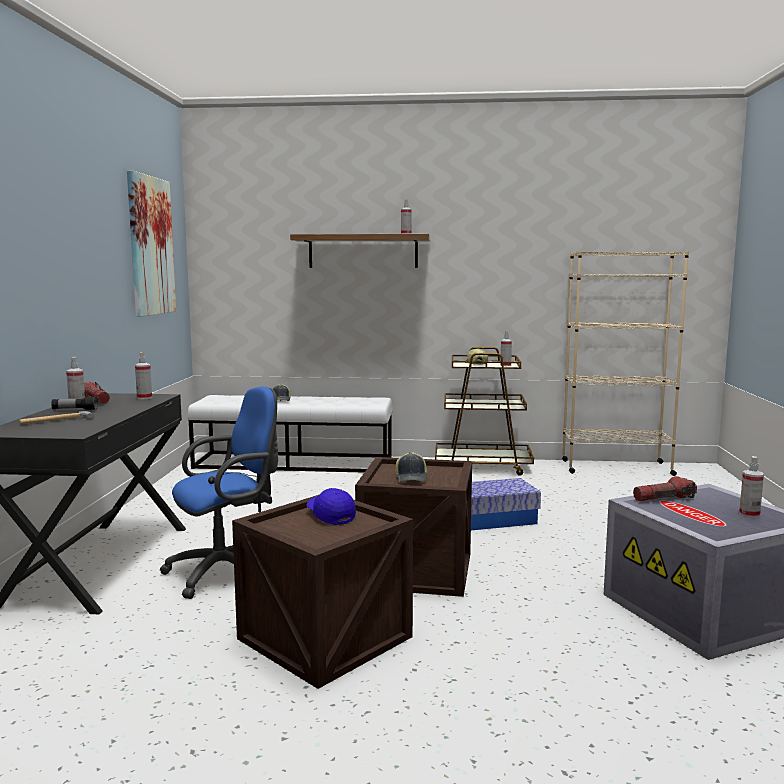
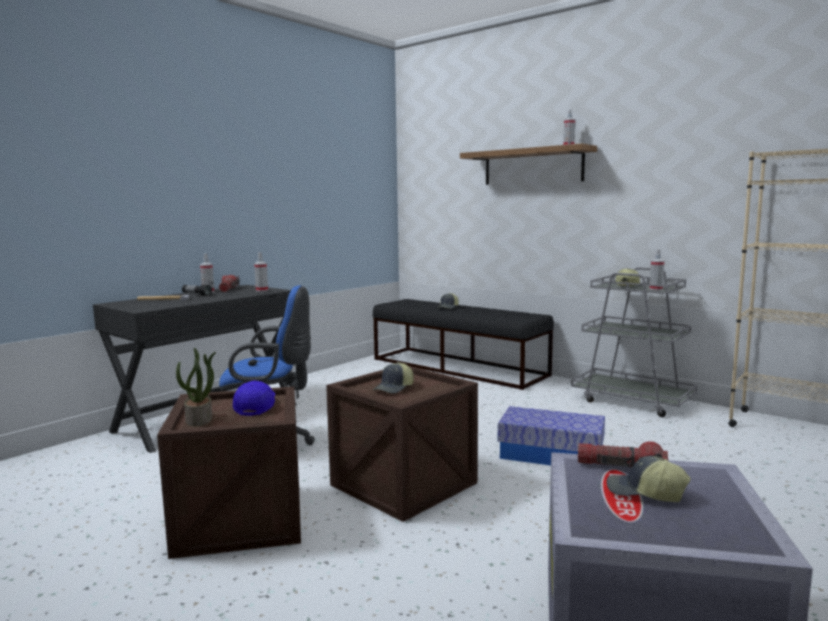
camera: 35 degrees right, 0 degrees up
picture [127,170,176,317] -> none
white bench [187,395,393,473] -> black bench [373,299,554,390]
brown cart [435,347,534,476] -> grey cart [571,267,697,417]
spray bottle [739,456,764,518] -> none
none -> potted plant [176,348,216,426]
none -> cap [607,456,691,502]

